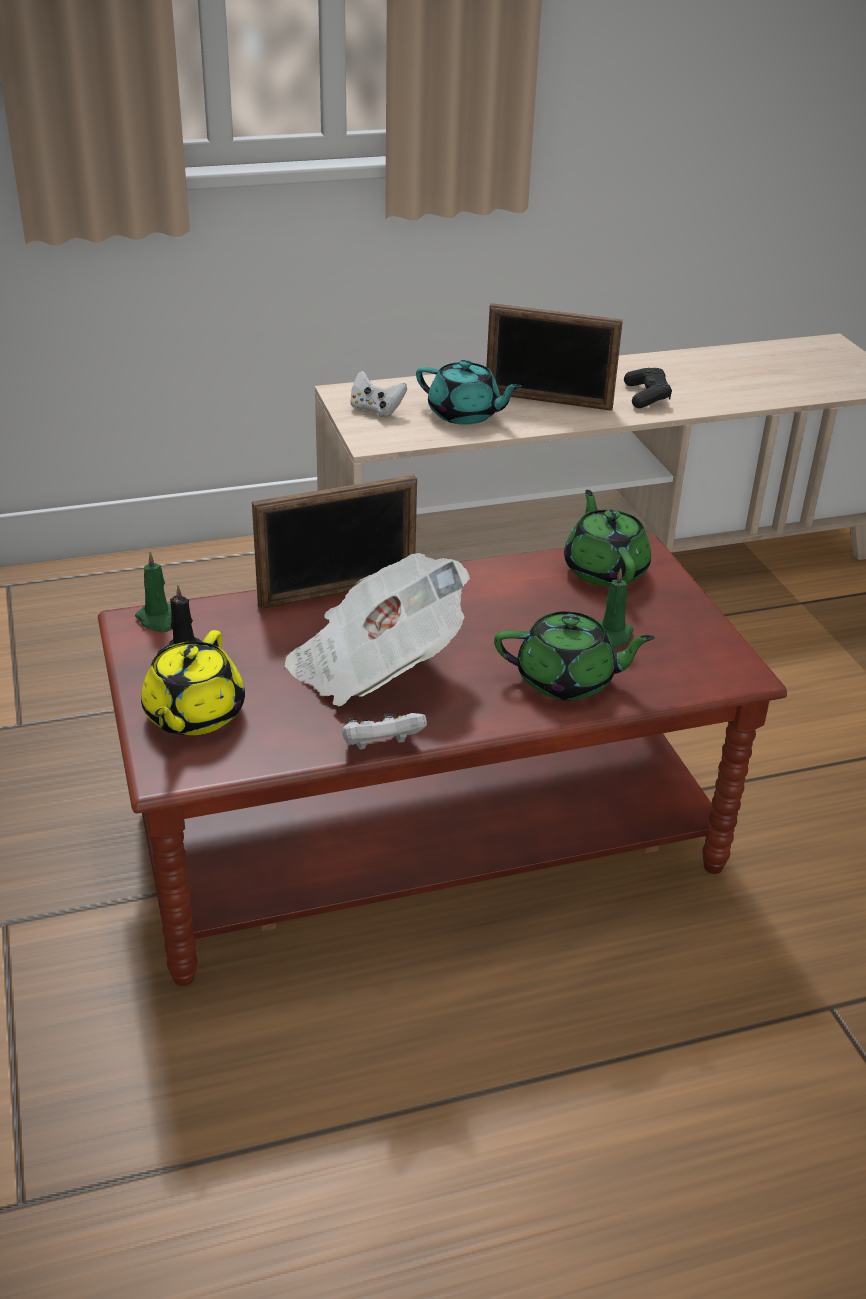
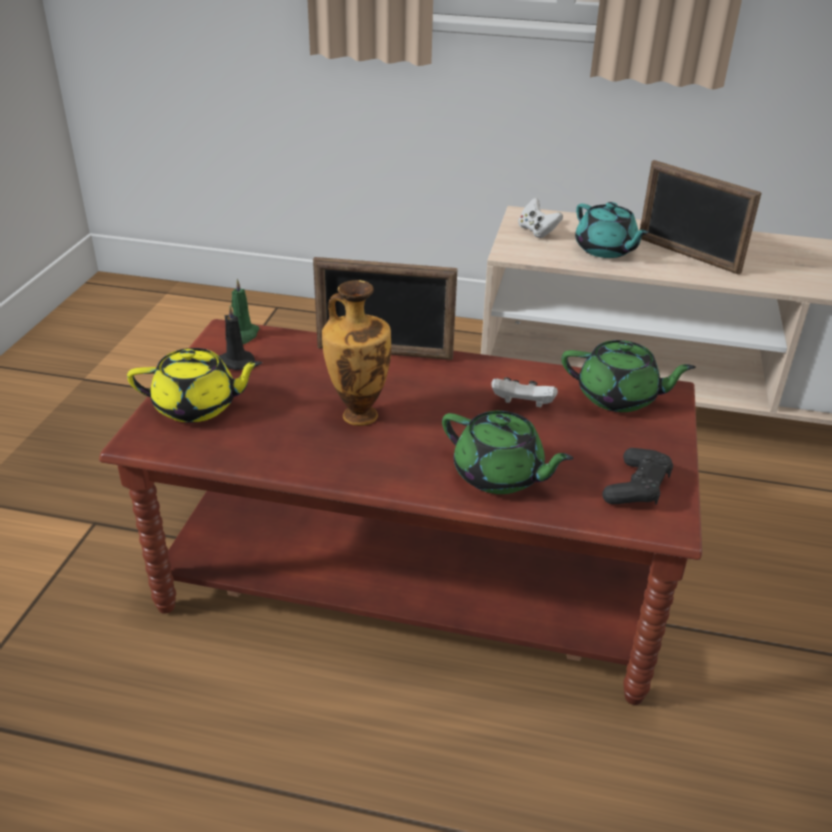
camera: 30 degrees right, 0 degrees up
yellow teapot [141,630,245,735] -> yellow teapot turned 135 degrees counterclockwise [127,348,262,423]
newspaper [285,553,470,706] -> vase [322,280,391,426]
white game controller [343,713,427,750] -> white game controller moved to [491,377,558,408]
green teapot [564,490,651,587] -> green teapot turned 90 degrees clockwise [561,340,696,412]
green candle [598,568,634,649] -> none
black game controller [624,368,672,408] -> black game controller moved to [602,448,673,505]

